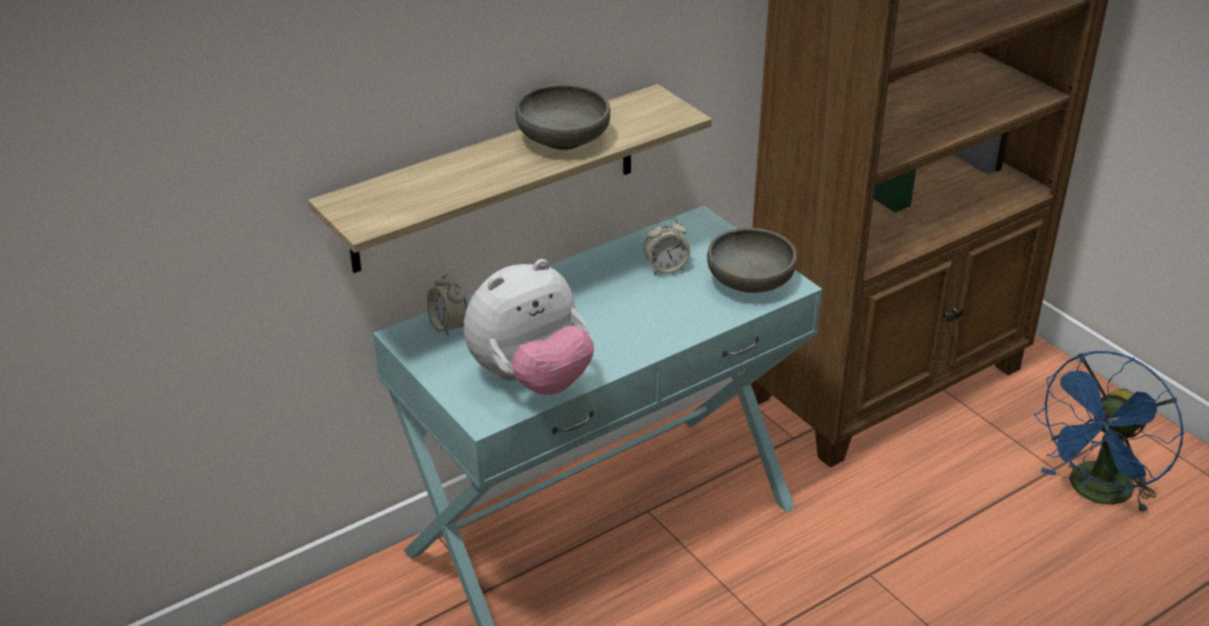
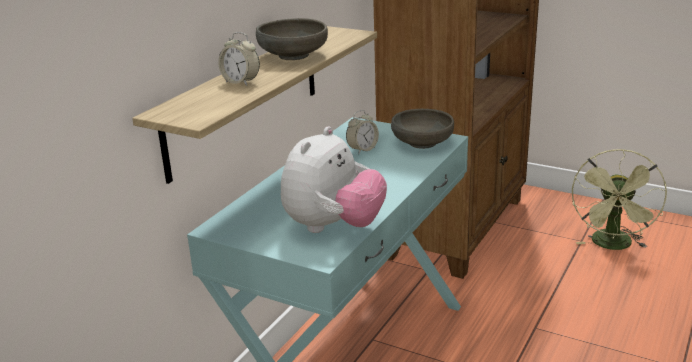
camera: 25 degrees left, 10 degrees down
alarm clock [427,273,467,336] -> alarm clock moved to [218,32,260,86]
blue fan [1034,351,1184,514] -> green fan [572,149,667,250]

